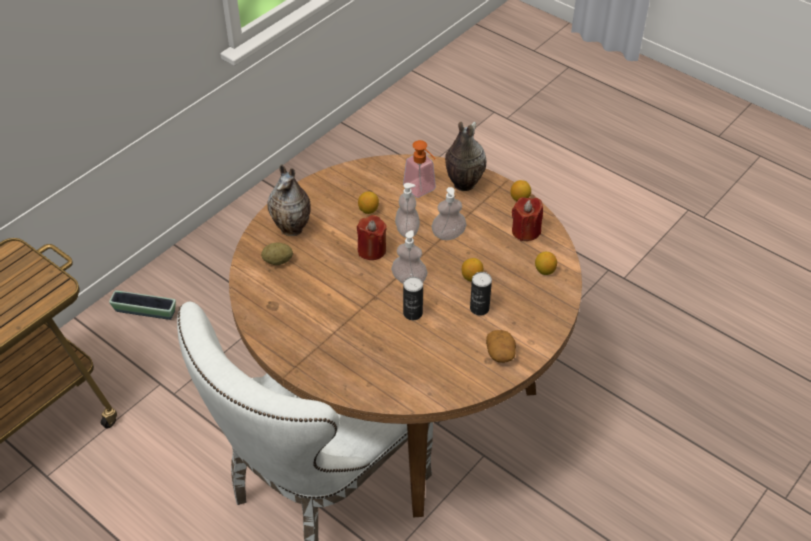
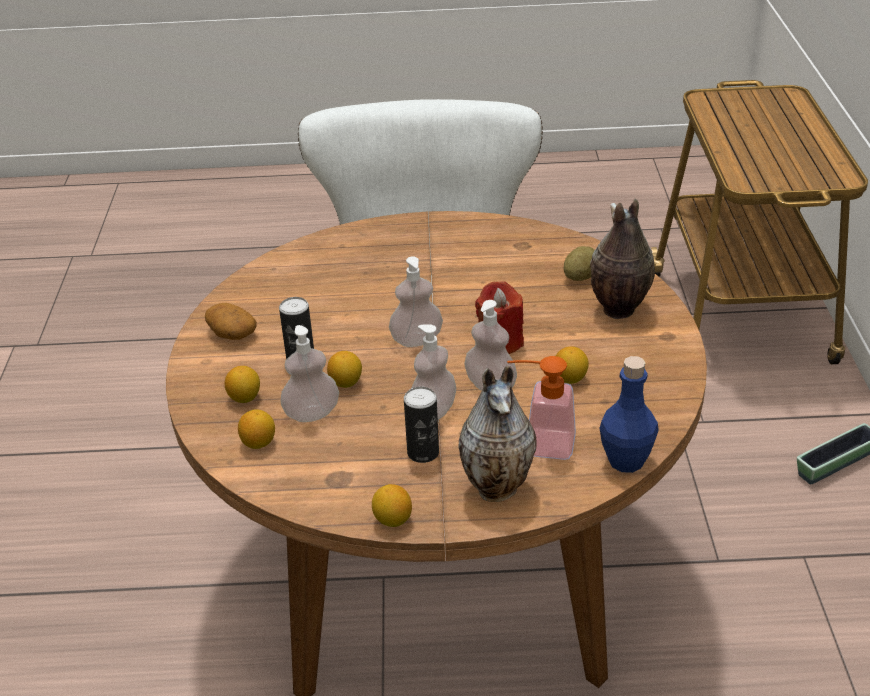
camera: 140 degrees right, 10 degrees down
can [403,277,423,320] -> can moved to [404,386,439,463]
red candle [512,197,543,241] -> none
none -> lemon [225,366,260,403]
none -> soap dispenser [280,325,339,422]
none -> blue bottle [599,356,659,473]

